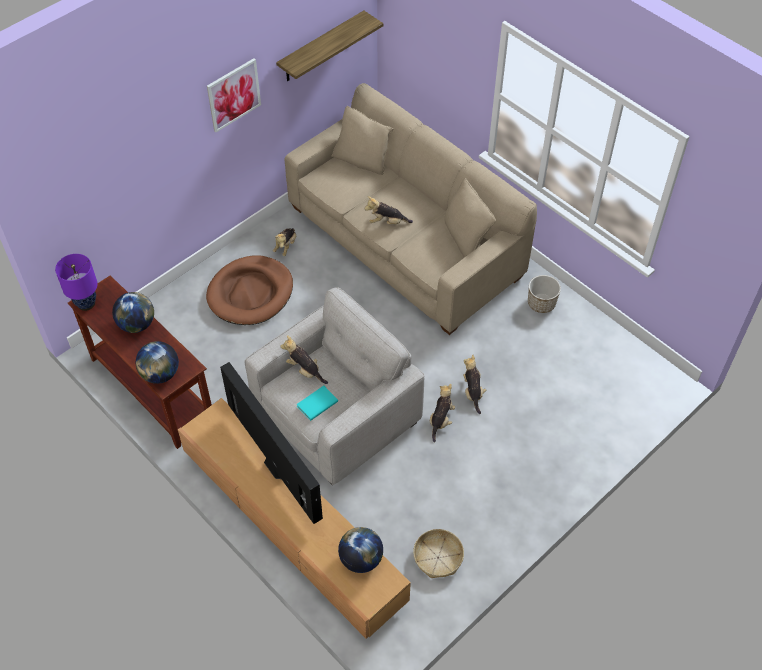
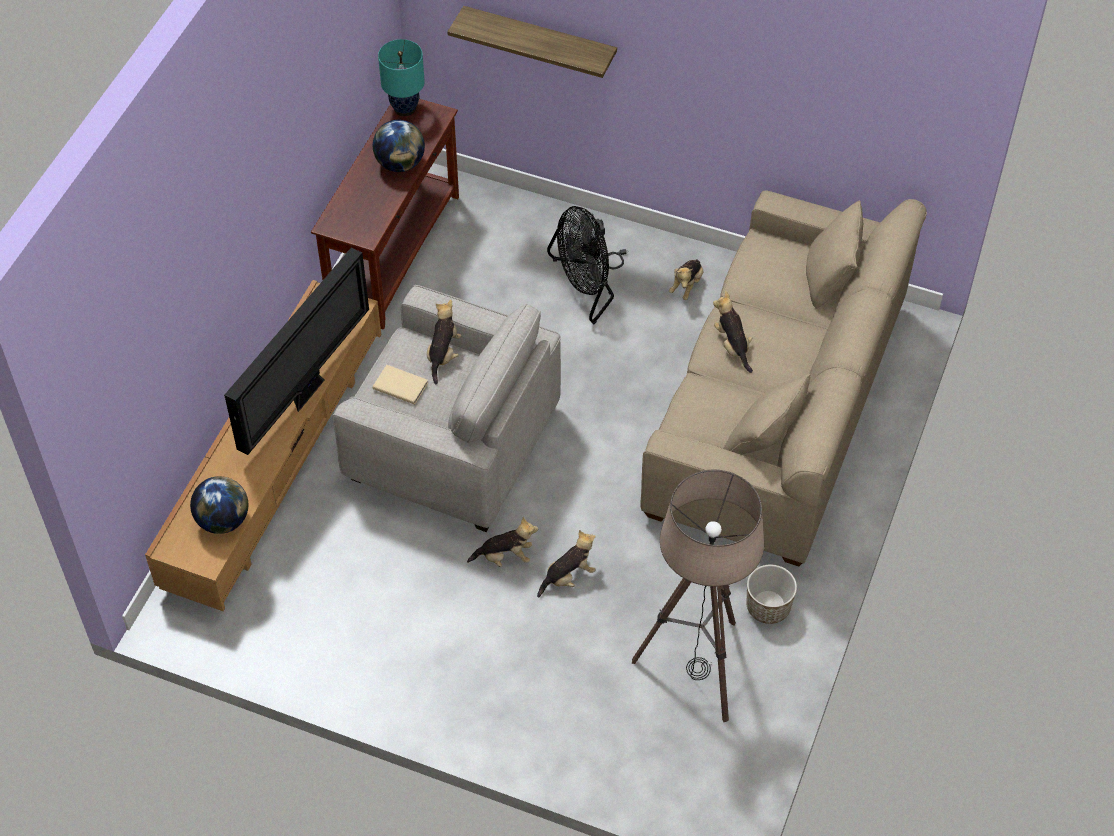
camera: 65 degrees right, 0 degrees up
purple table lamp [55,254,98,311] -> turquoise table lamp [378,39,425,116]
globe [136,341,179,384] -> none
brown dog bed [206,255,293,325] -> black fan [547,206,628,324]
picture [207,58,261,132] -> none
plush toy [273,228,296,256] -> plush toy turned 60 degrees counterclockwise [669,259,703,300]
shelf [276,11,383,81] -> shelf moved to [448,6,617,78]
turquoise book [297,386,338,421] -> beige book [373,365,428,405]
basket [413,529,464,578] -> none
none -> floor lamp [632,470,764,722]

